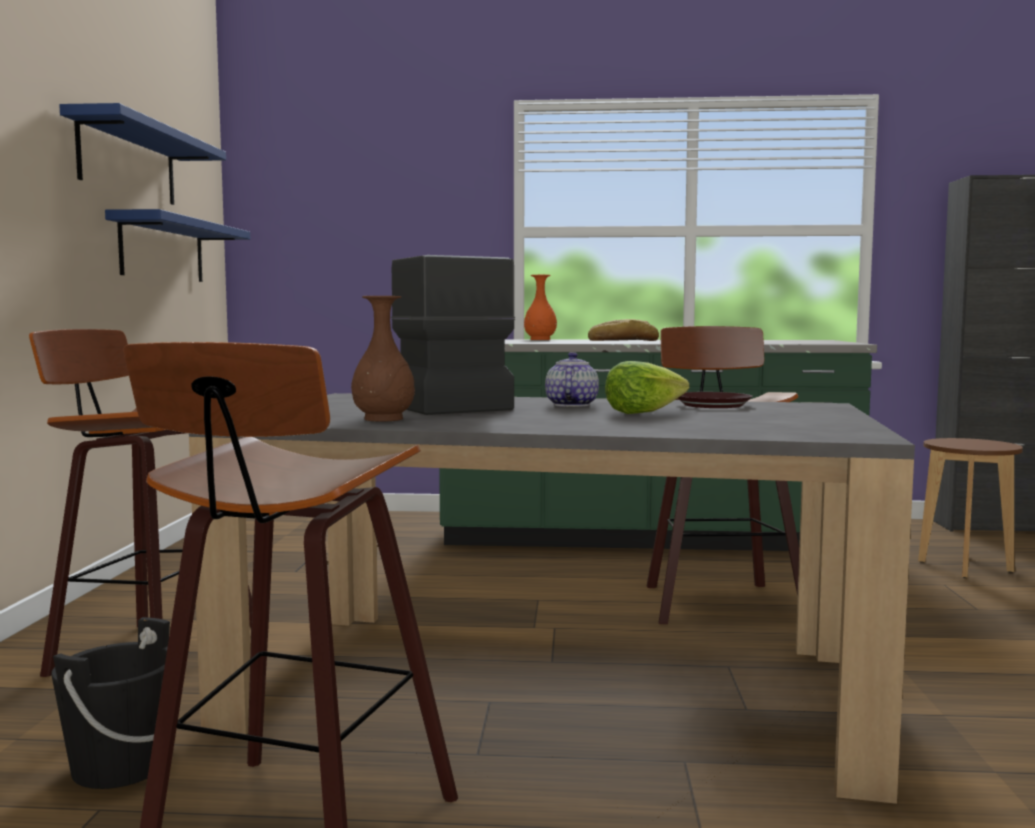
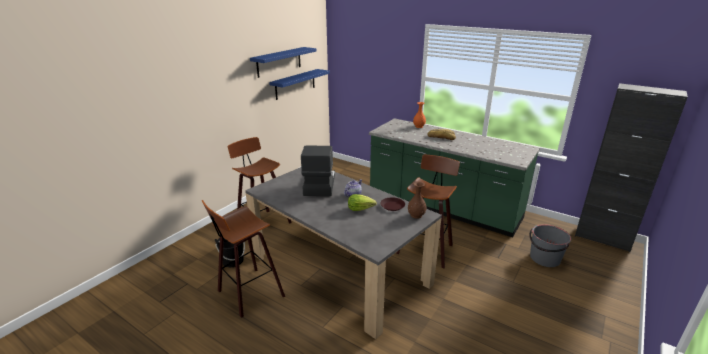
camera: 30 degrees right, 20 degrees up
brown vase [351,296,415,422] -> brown vase moved to [408,181,427,219]
brown stool [918,438,1023,578] -> grey bucket [529,224,571,267]

